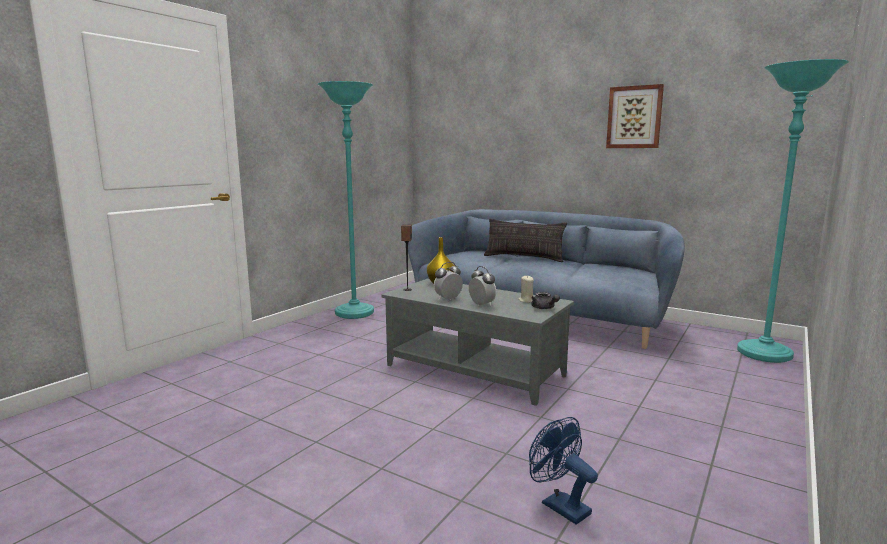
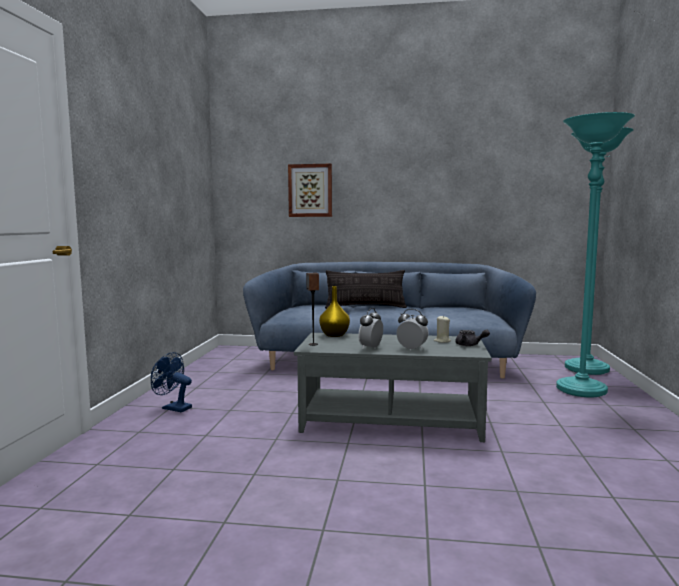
camera: 25 degrees left, 5 degrees down
turquoise floor lamp [318,81,374,319] -> turquoise floor lamp moved to [556,112,635,398]
blue fan [529,417,598,525] -> blue fan moved to [151,352,192,412]
picture [606,84,664,148] -> picture moved to [288,164,332,217]

